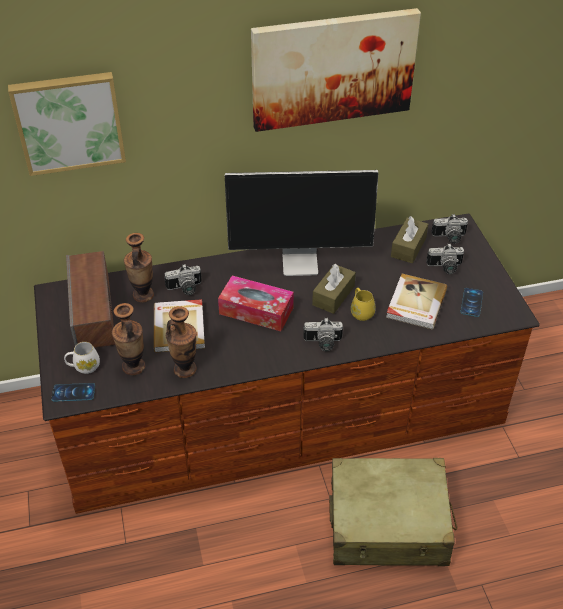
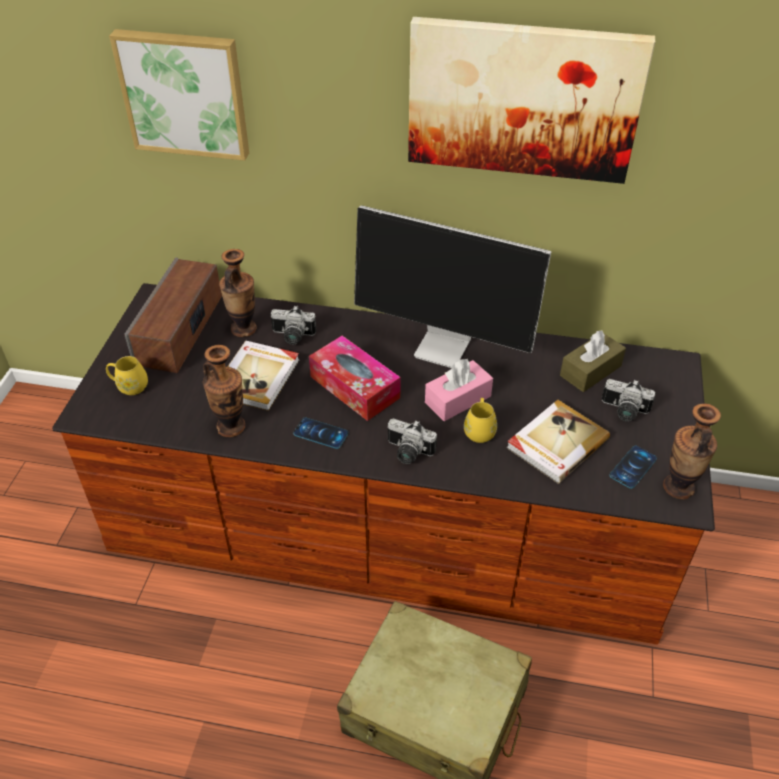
camera: 25 degrees right, 0 degrees up
phone [51,383,95,402] -> phone moved to [293,418,348,449]
white mug [64,342,100,374] -> yellow mug [106,356,148,395]
vase [112,303,145,375] -> vase moved to [663,403,721,499]
brown tissue box [312,264,356,314] -> pink tissue box [425,359,493,421]
camera [431,214,468,244] -> none

